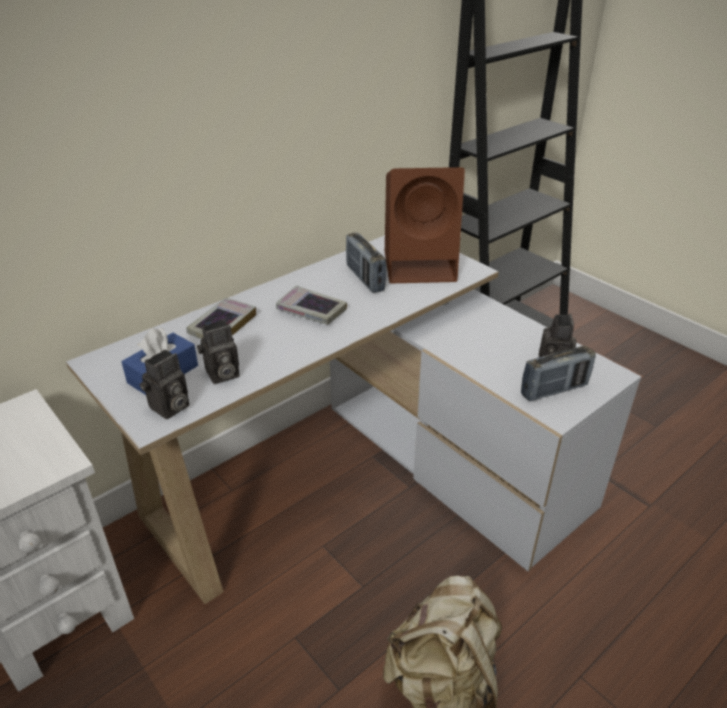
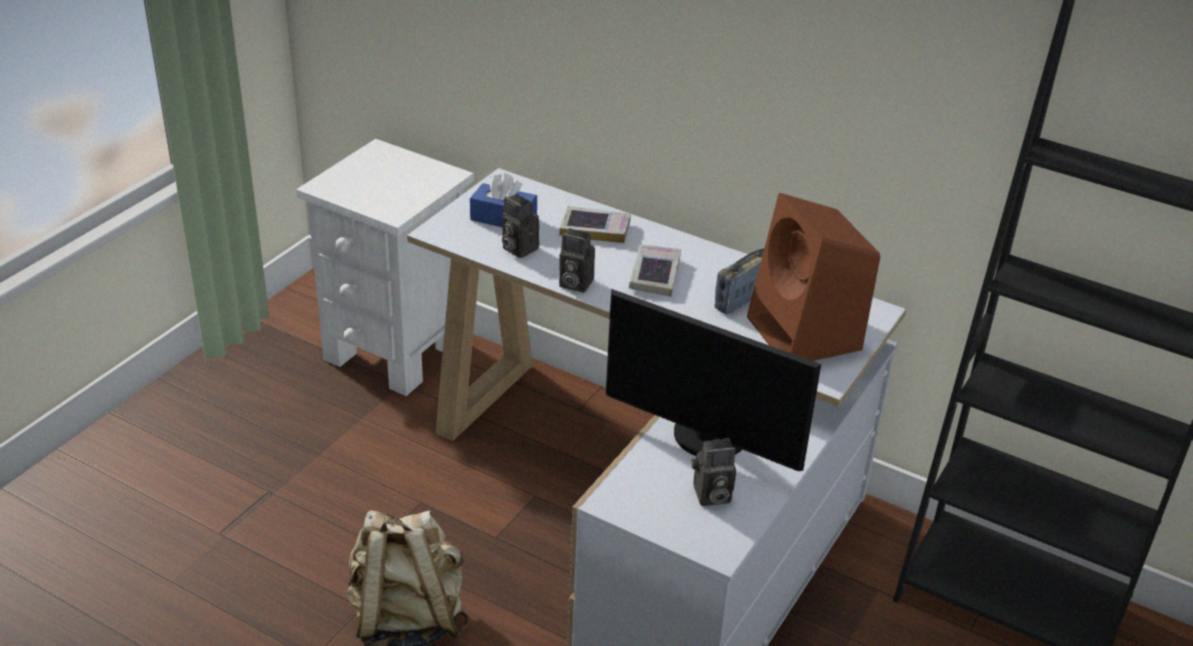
camera: 70 degrees right, 0 degrees up
camera [139,349,189,419] -> camera moved to [559,228,595,293]
radio [521,346,596,401] -> none
none -> monitor [606,289,821,471]

